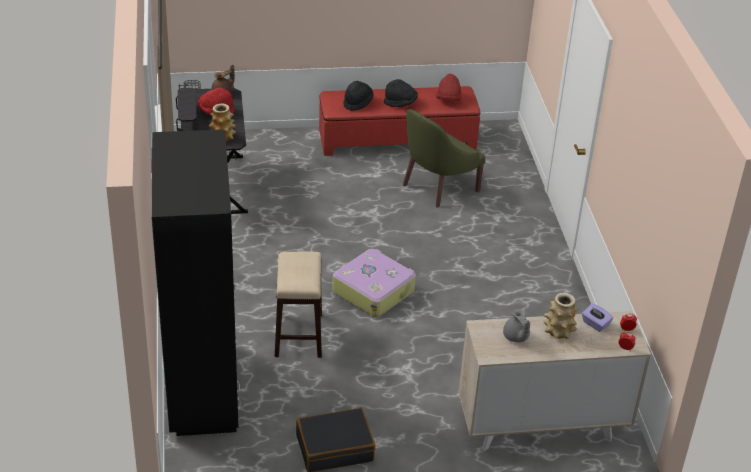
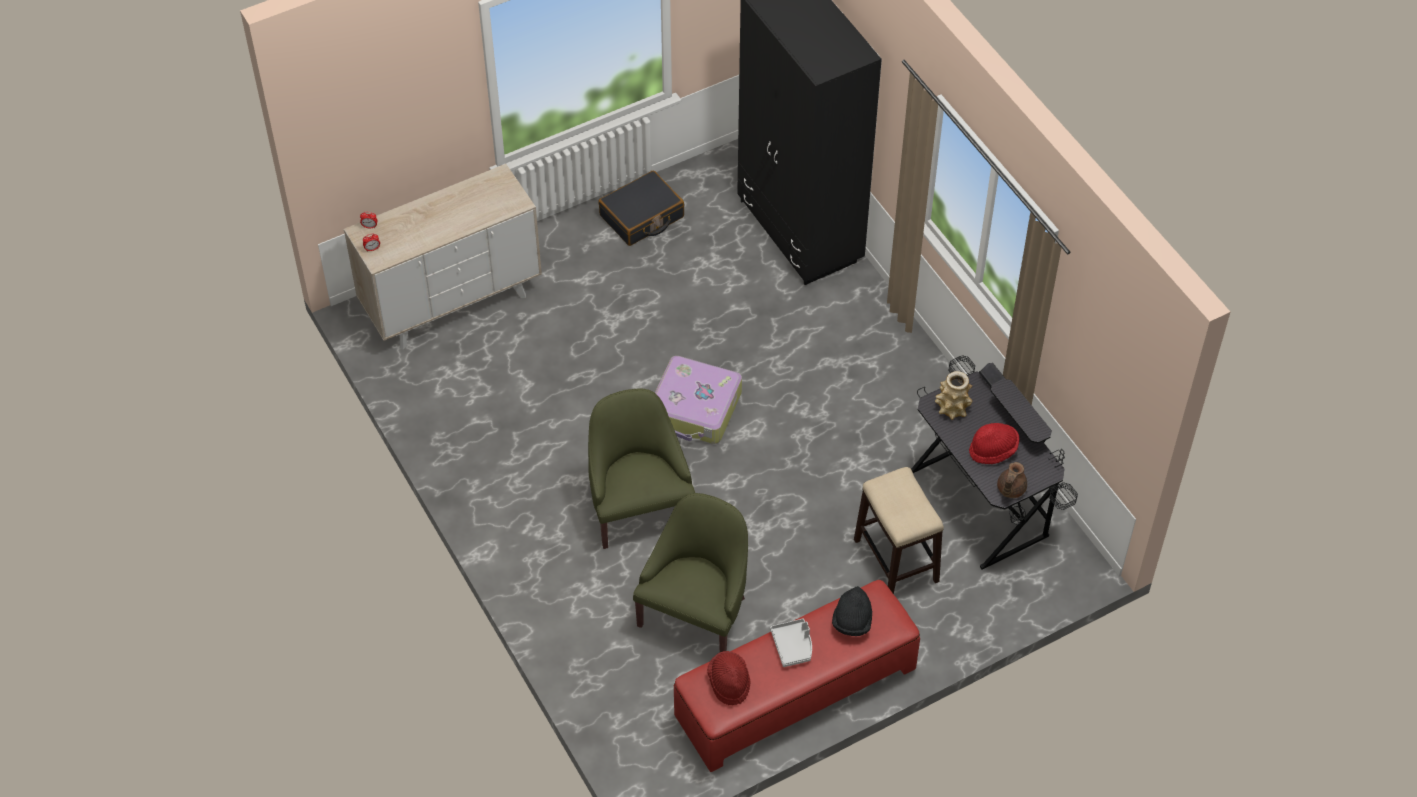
camera: 160 degrees right, 15 degrees up
stool [275,252,322,358] -> stool moved to [854,467,944,594]
black hat [384,79,418,107] -> grey tray [770,619,812,667]
grey teapot [503,309,530,343] -> none
vase [544,293,578,339] -> none
purple tissue box [582,304,613,332] -> none
none -> green armchair [588,389,695,549]

